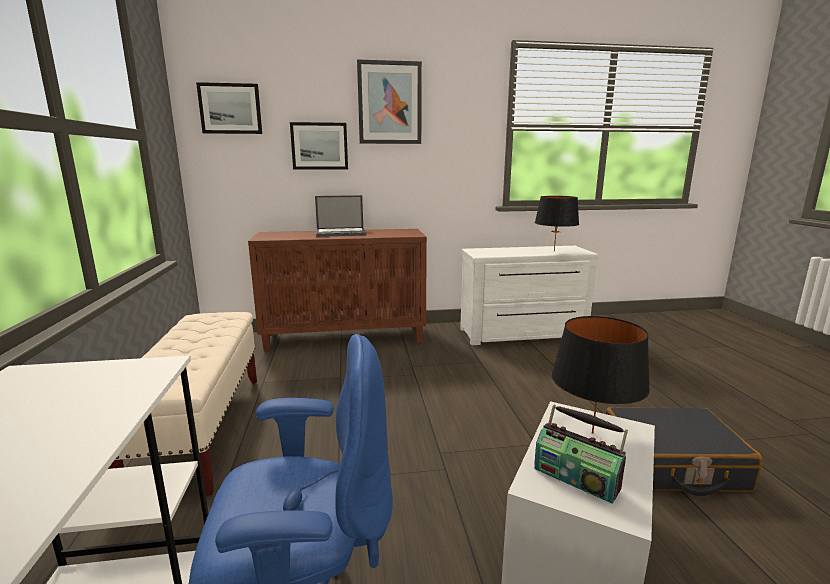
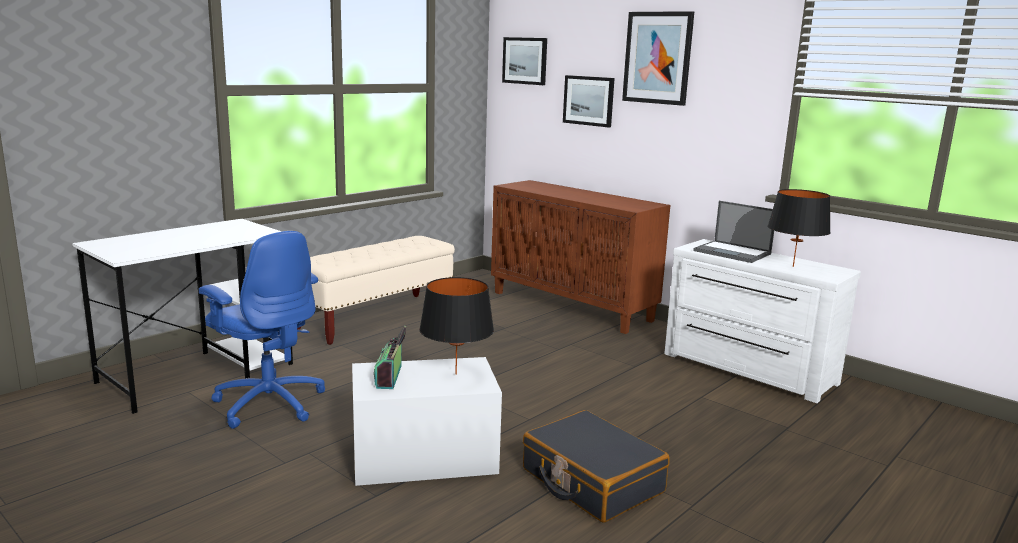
camera: 50 degrees right, 0 degrees up
laptop [315,195,366,237] -> laptop moved to [693,201,774,263]

